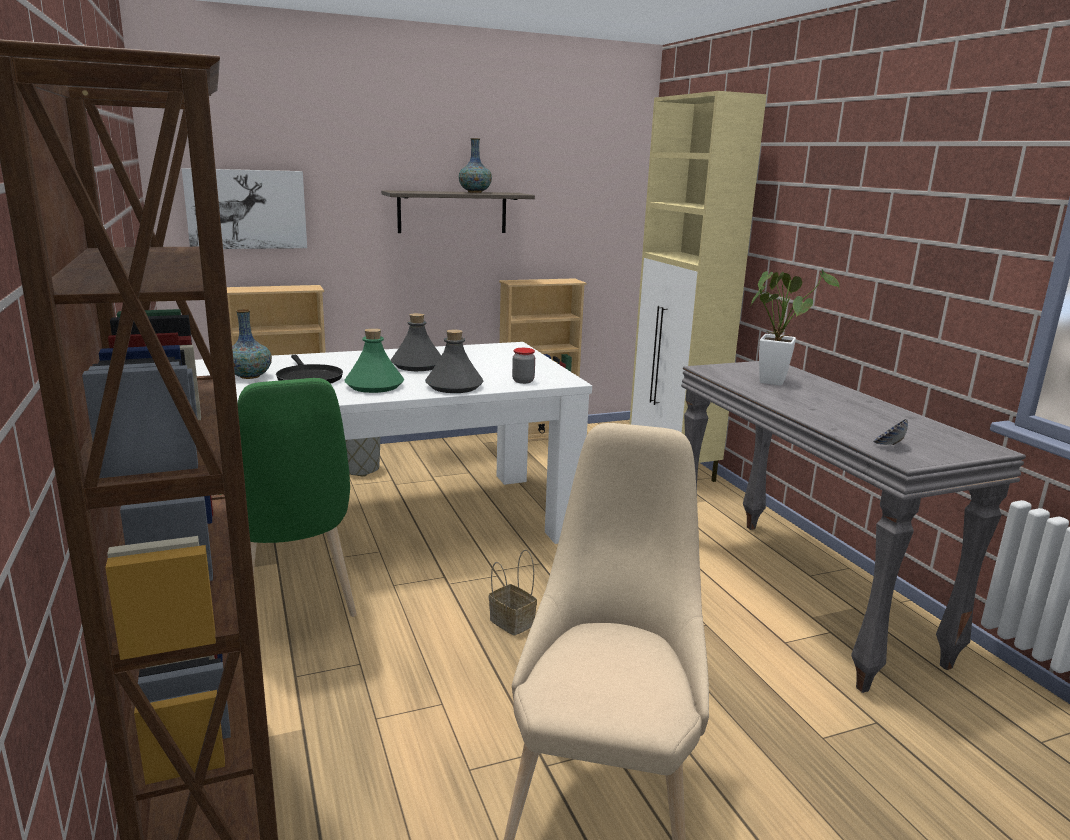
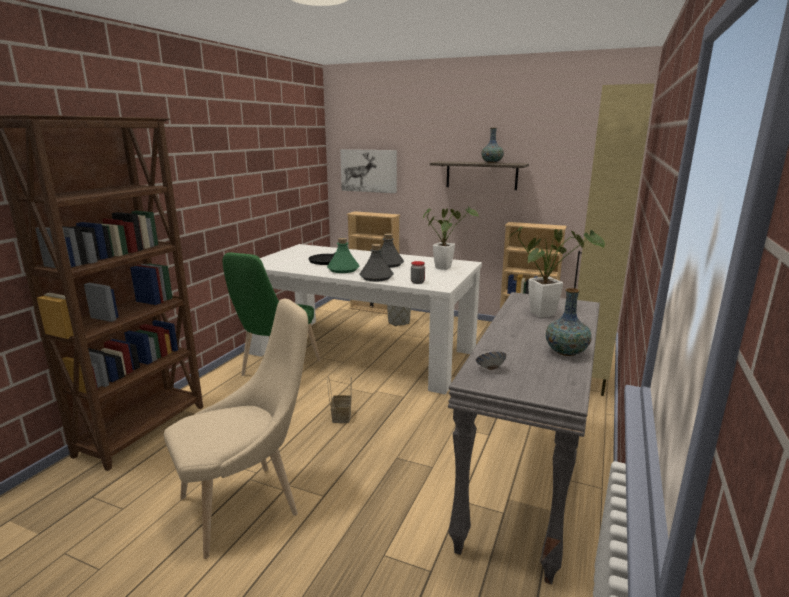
camera: 45 degrees right, 0 degrees up
vase [232,309,272,379] -> vase moved to [546,288,591,356]
none -> potted plant [423,206,479,270]

